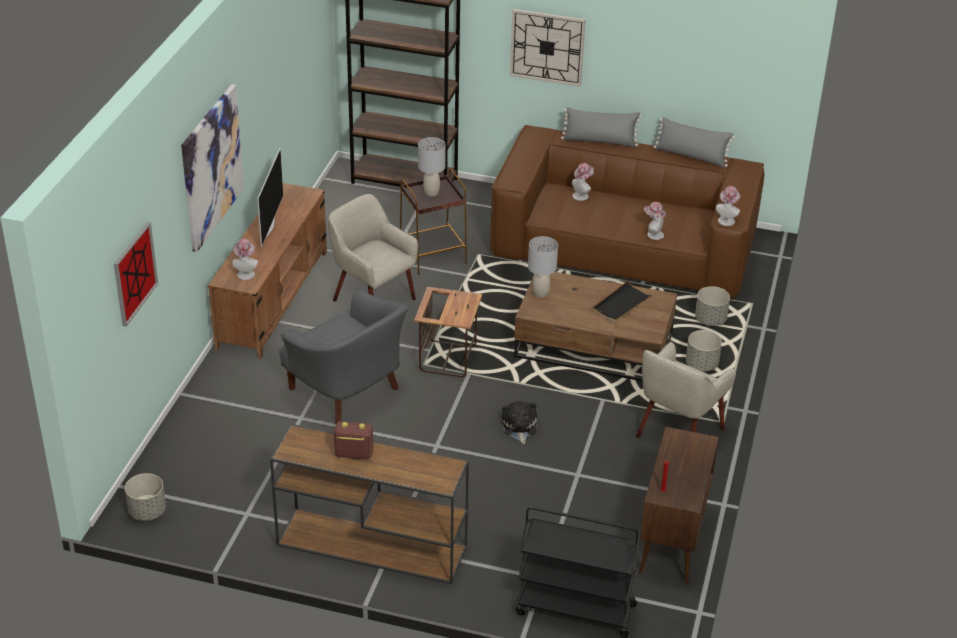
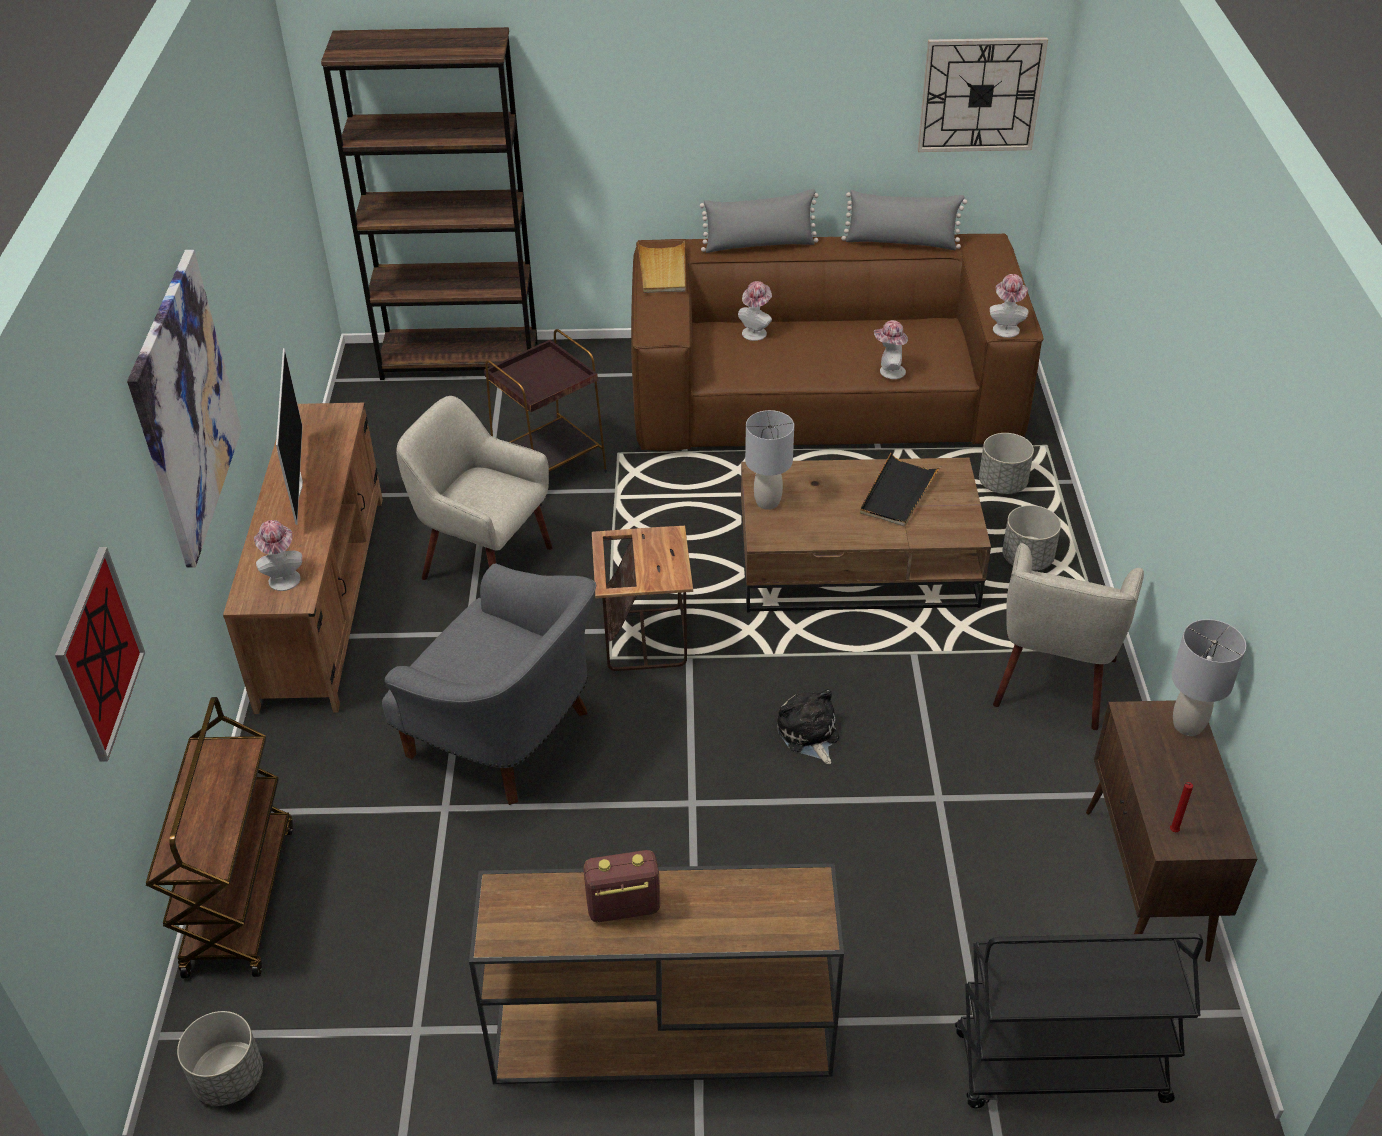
camera: 15 degrees left, 5 degrees up
grey table lamp [418,137,446,196] -> grey table lamp moved to [1172,619,1246,736]
wall clock [510,9,585,87] -> wall clock moved to [918,37,1048,152]
none -> brown cart [146,697,293,978]
none -> beige tray [638,240,686,293]

